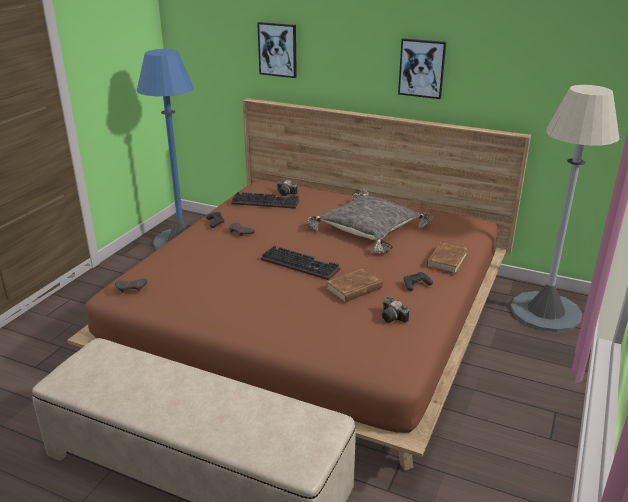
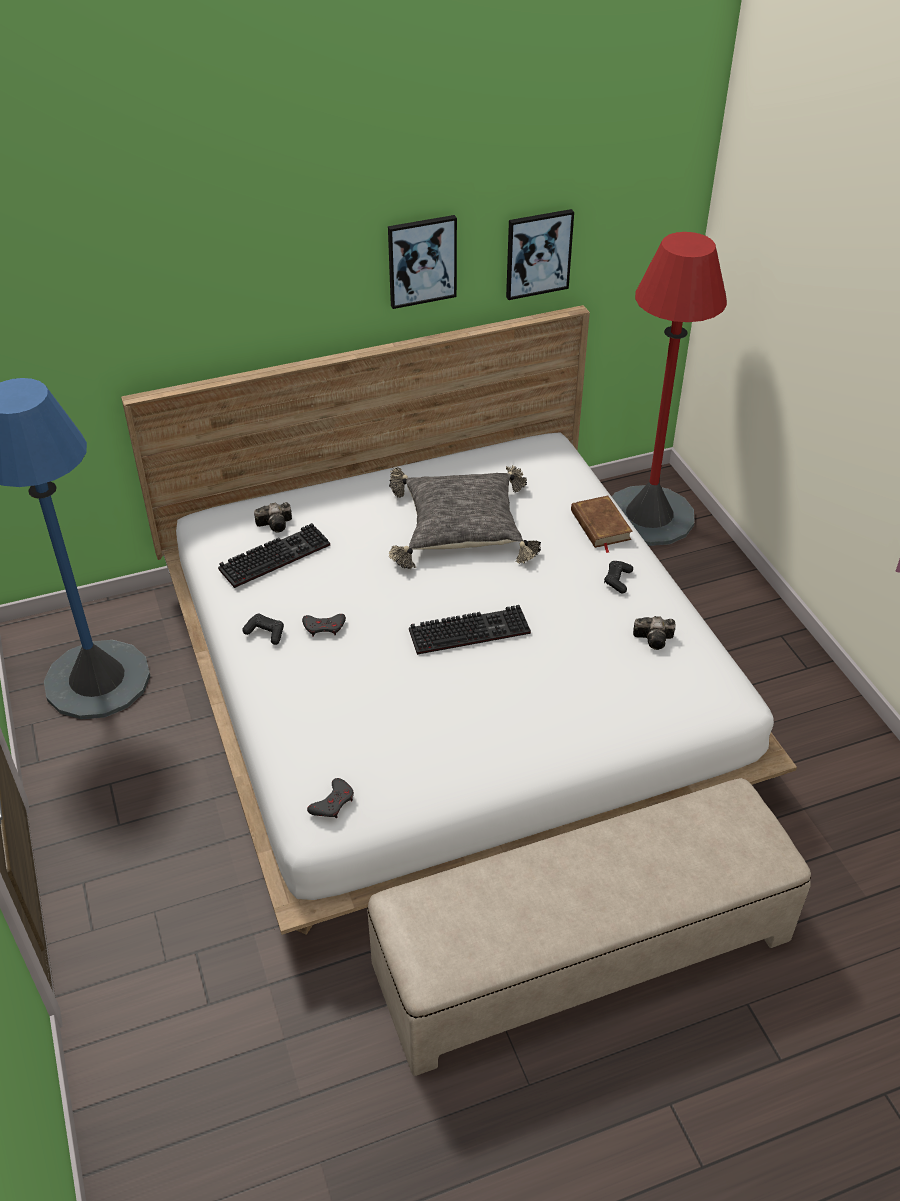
camera: 45 degrees left, 15 degrees up
brown bed [67,98,531,471] -> white bed [121,305,797,935]
picture [257,22,297,78] -> picture moved to [506,209,574,300]
brown book [326,268,383,303] -> none
grey floor lamp [510,85,620,332] -> red floor lamp [612,232,727,546]

